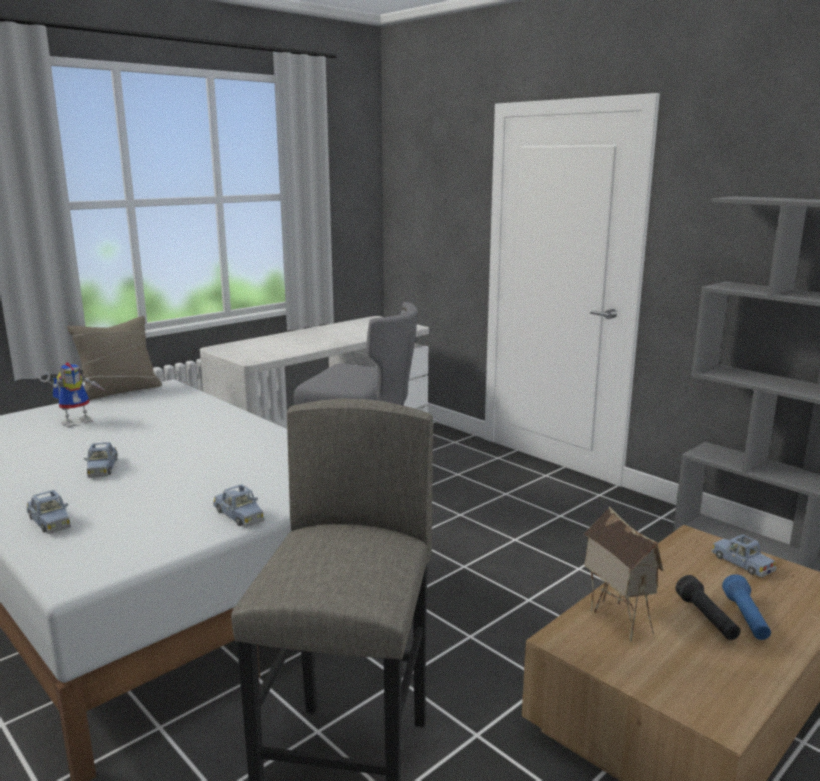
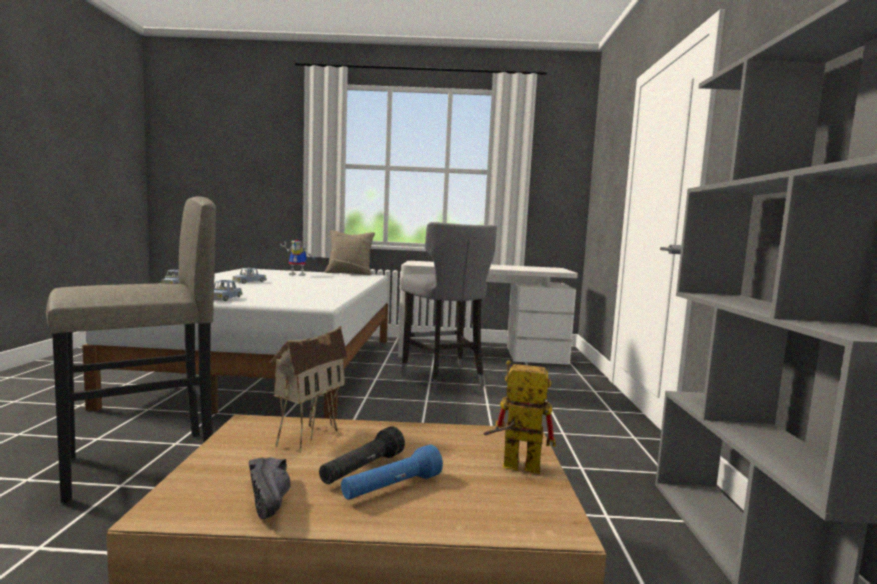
camera: 45 degrees right, 10 degrees down
blue toy car [711,534,776,578] -> toy robot [483,360,556,474]
none -> black shoe [249,457,291,519]

